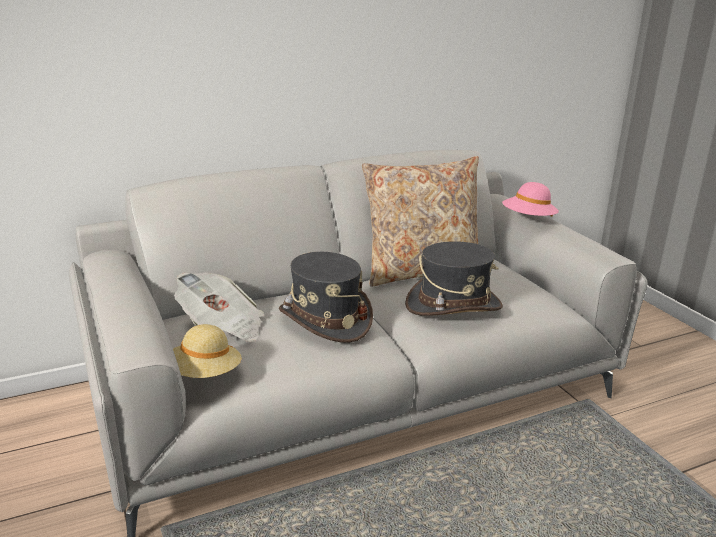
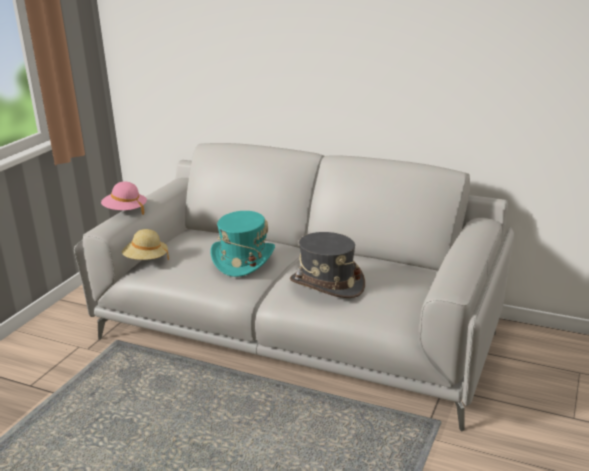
camera: 50 degrees right, 0 degrees up
newspaper [174,272,264,342] -> none
grey hat [279,252,373,343] -> turquoise hat [211,211,275,277]
beige pillow [362,156,479,287] -> none
pink hat [502,182,559,217] -> pink hat moved to [101,181,147,215]

